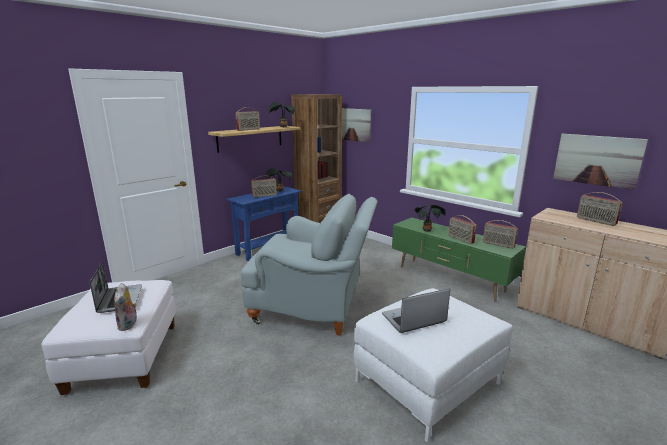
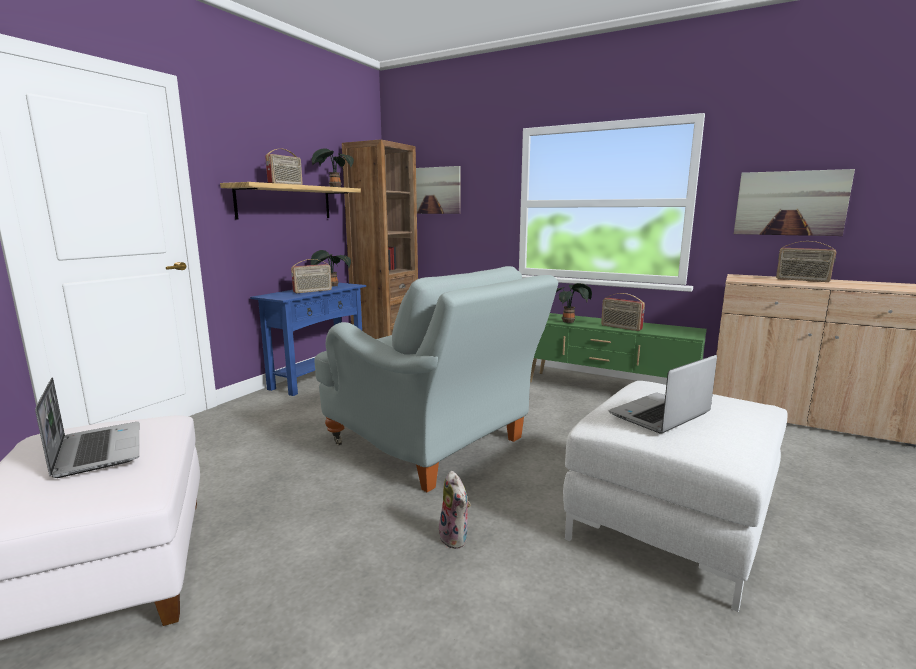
camera: 15 degrees left, 5 degrees down
plush toy [114,283,137,331] -> plush toy moved to [439,471,471,549]
grey armchair [241,194,378,336] -> grey armchair turned 45 degrees clockwise [315,266,558,492]
radio [483,220,518,249] -> none

